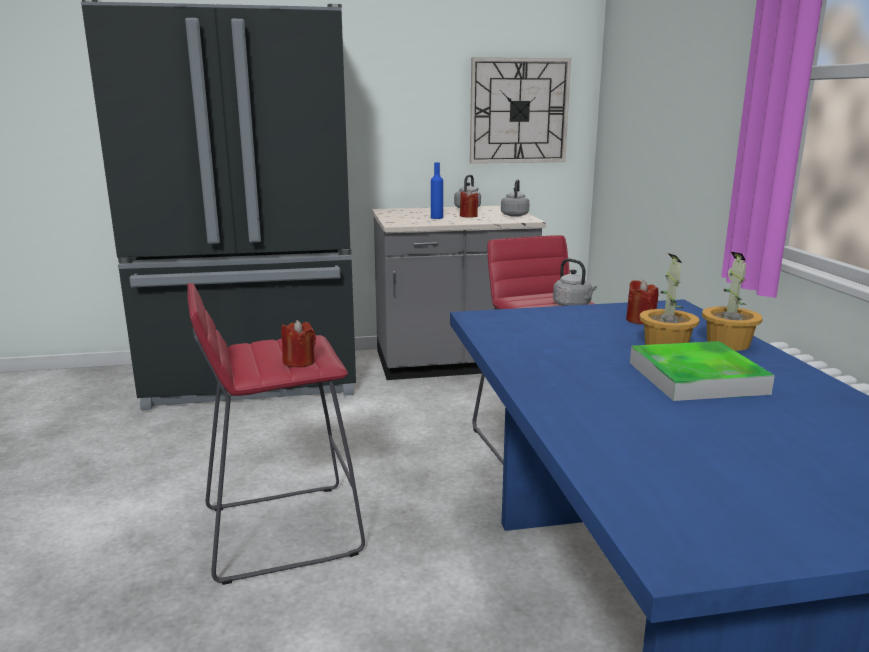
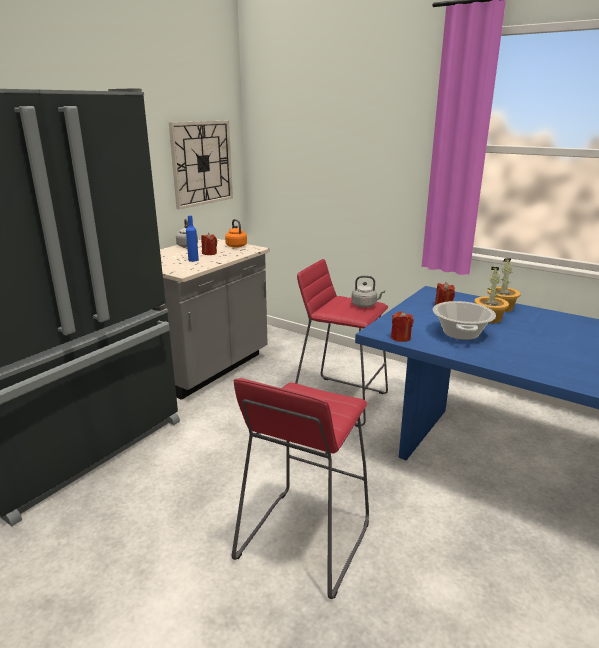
camera: 45 degrees left, 5 degrees up
red candle [281,320,316,368] -> red candle moved to [391,311,414,342]
grey kettle [501,179,530,217] -> orange kettle [225,219,247,248]
tray [630,341,775,401] -> none
none -> cooking pot [433,301,496,340]

